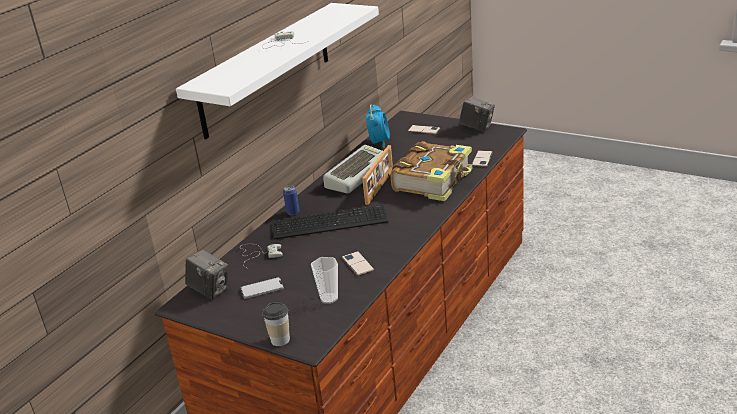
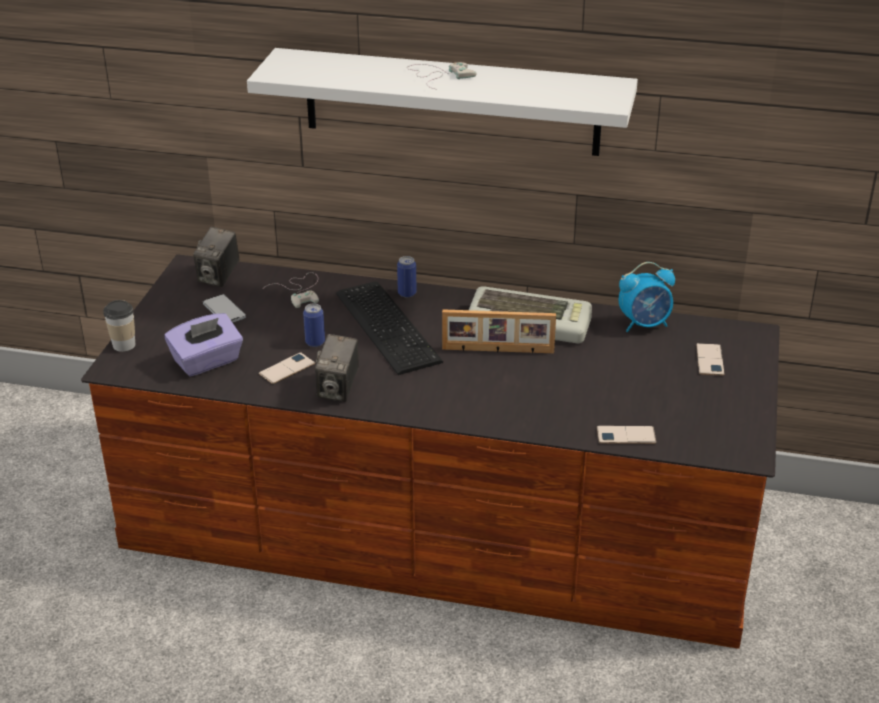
camera: 70 degrees right, 5 degrees up
cup [311,257,338,304] -> purple tissue box [164,313,243,377]
book [391,141,472,201] -> none
camera [459,97,495,132] -> camera moved to [315,334,359,402]
none -> can [303,303,325,347]

